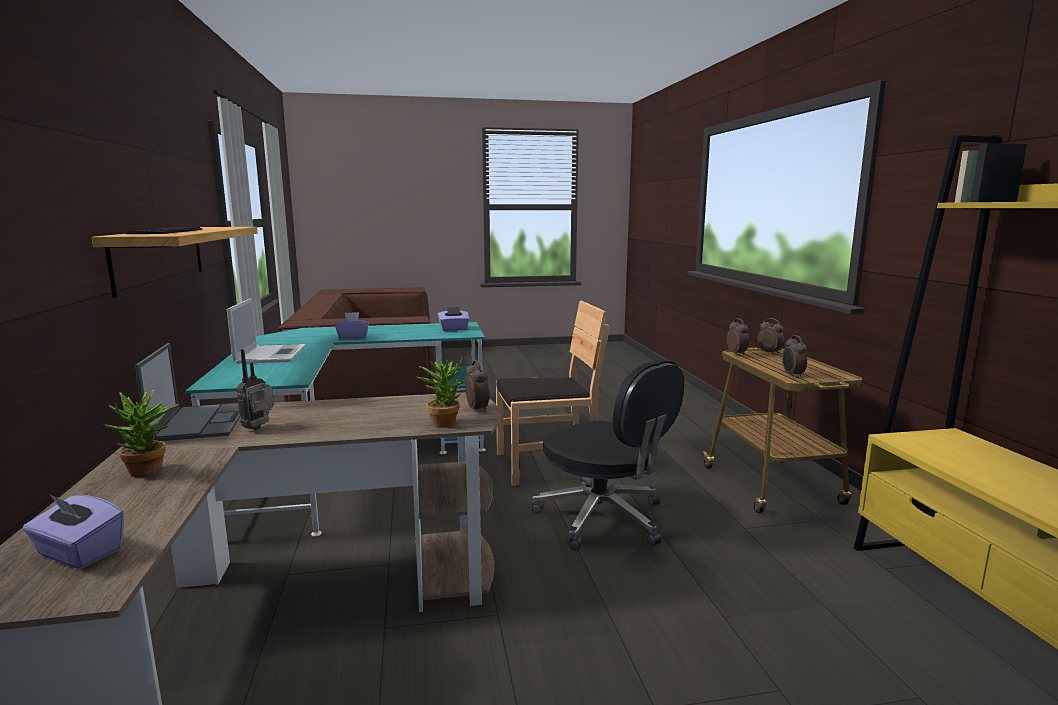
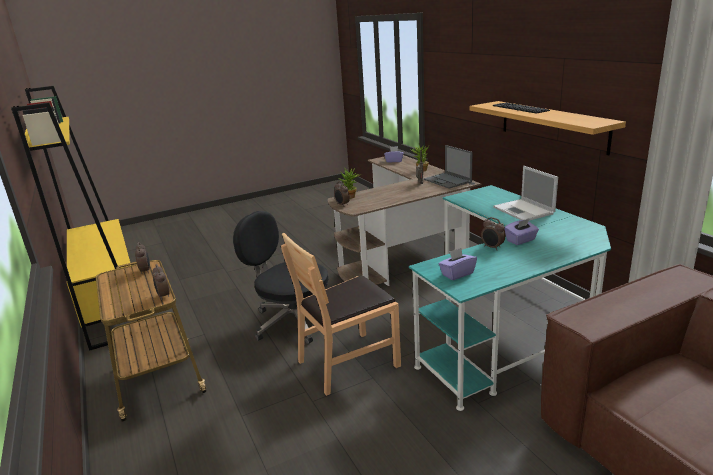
camera: 165 degrees right, 10 degrees up
alarm clock [757,318,784,354] -> alarm clock moved to [481,217,505,250]

